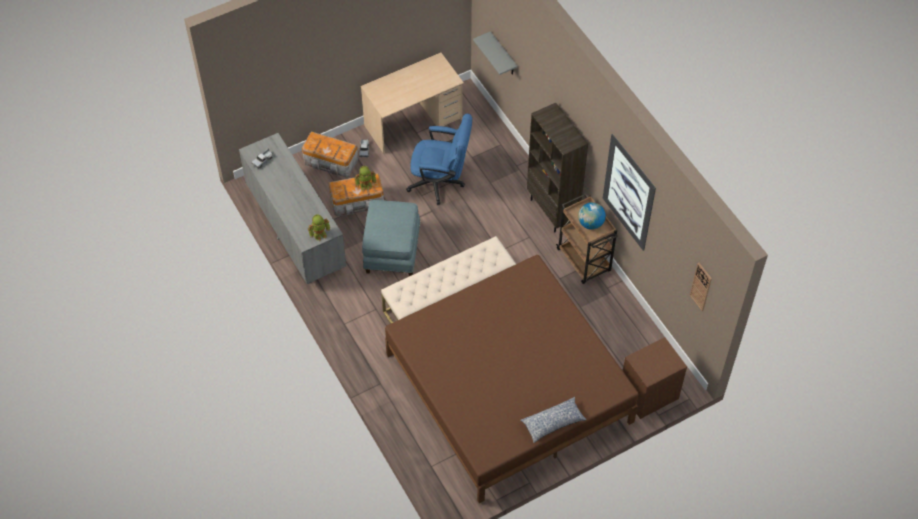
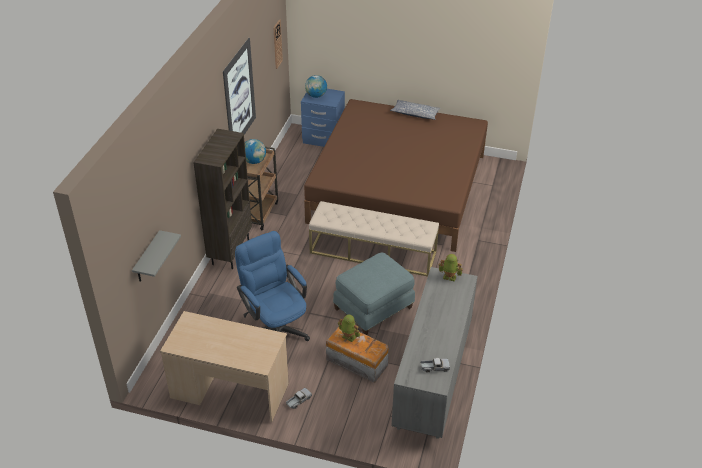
camera: 135 degrees left, 15 degrees down
storage box [302,131,358,178] -> none
brown nightstand [623,337,687,419] -> blue nightstand [301,89,345,147]
none -> globe [305,75,327,98]

